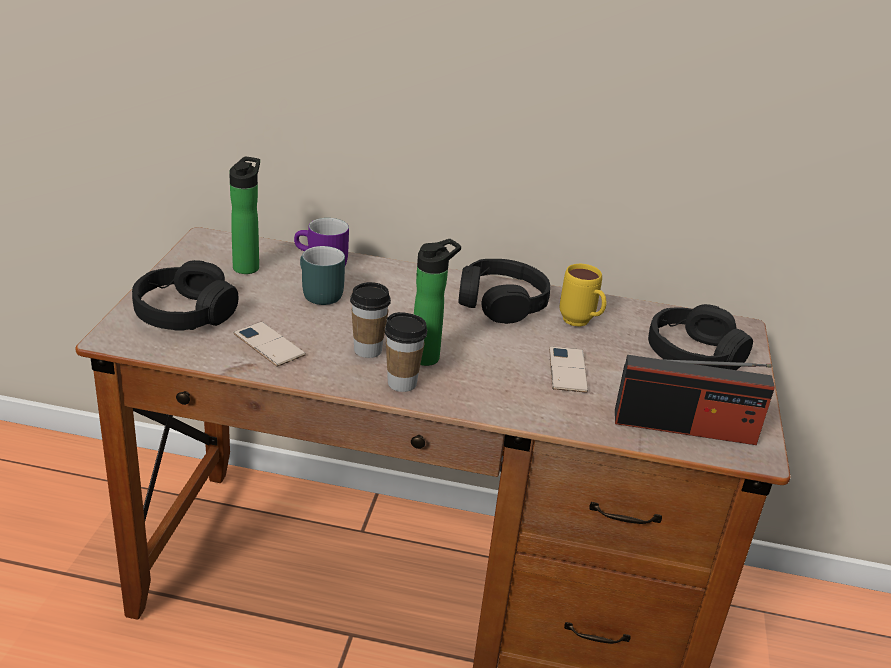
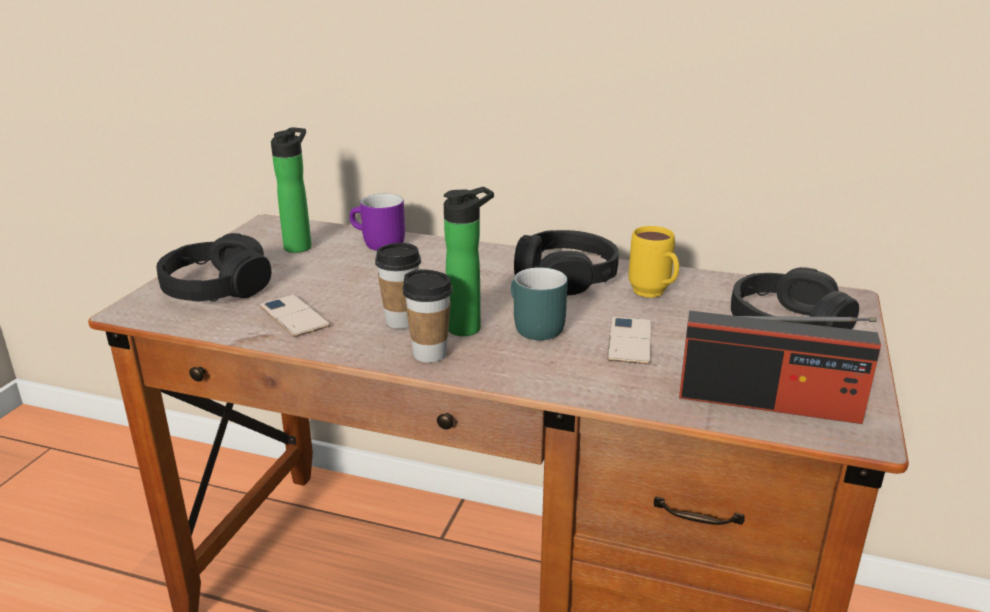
camera: 10 degrees right, 5 degrees down
turquoise mug [300,246,345,305] -> turquoise mug moved to [511,267,568,340]

